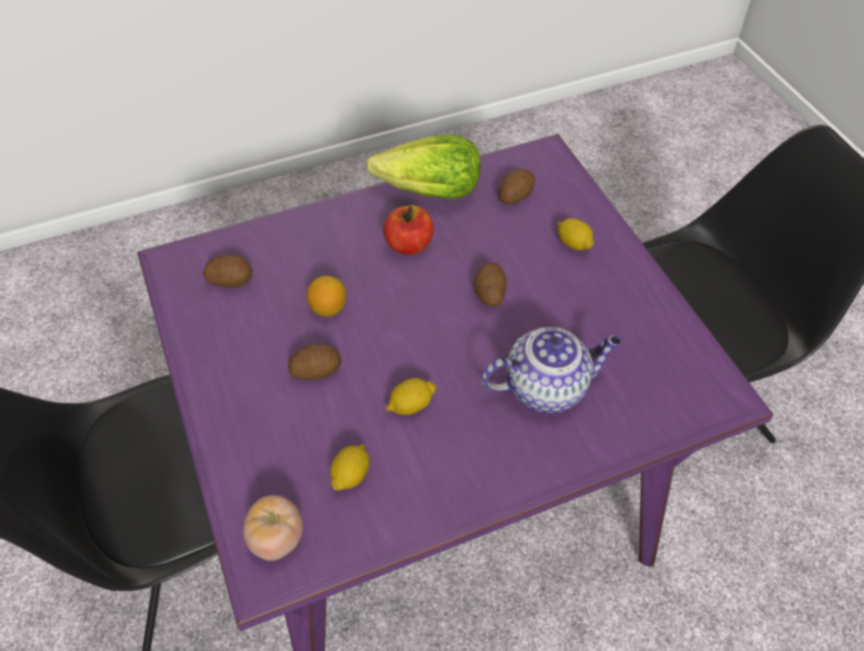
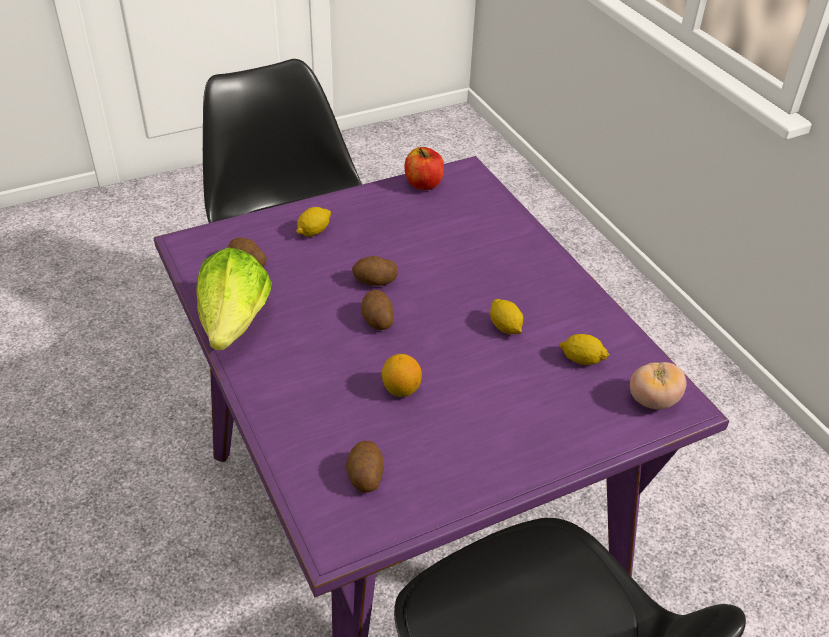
camera: 95 degrees left, 10 degrees down
potato [288,344,342,380] -> potato moved to [361,290,393,330]
apple [383,205,434,255] -> apple moved to [404,147,444,190]
teapot [482,327,621,413] -> none

